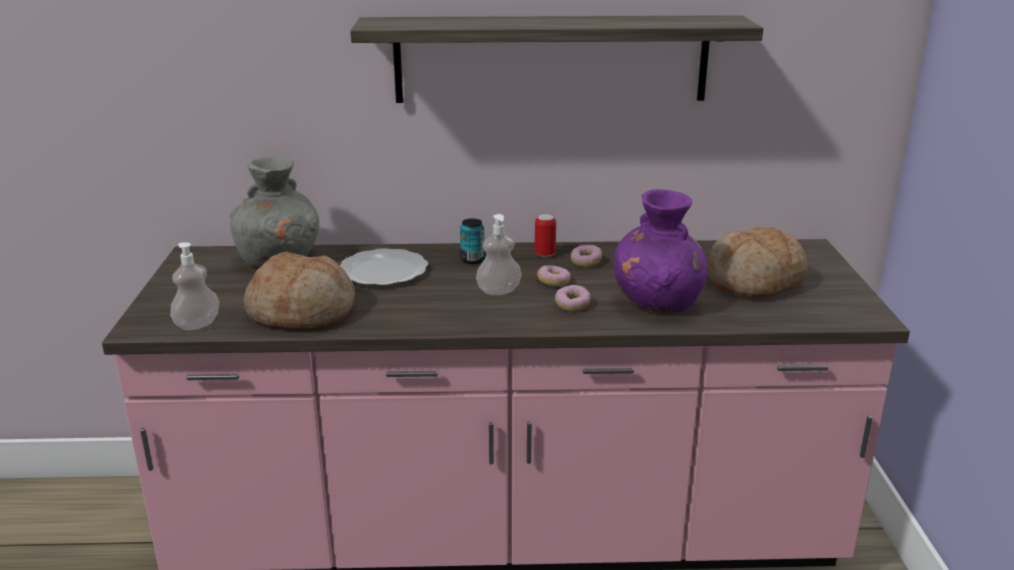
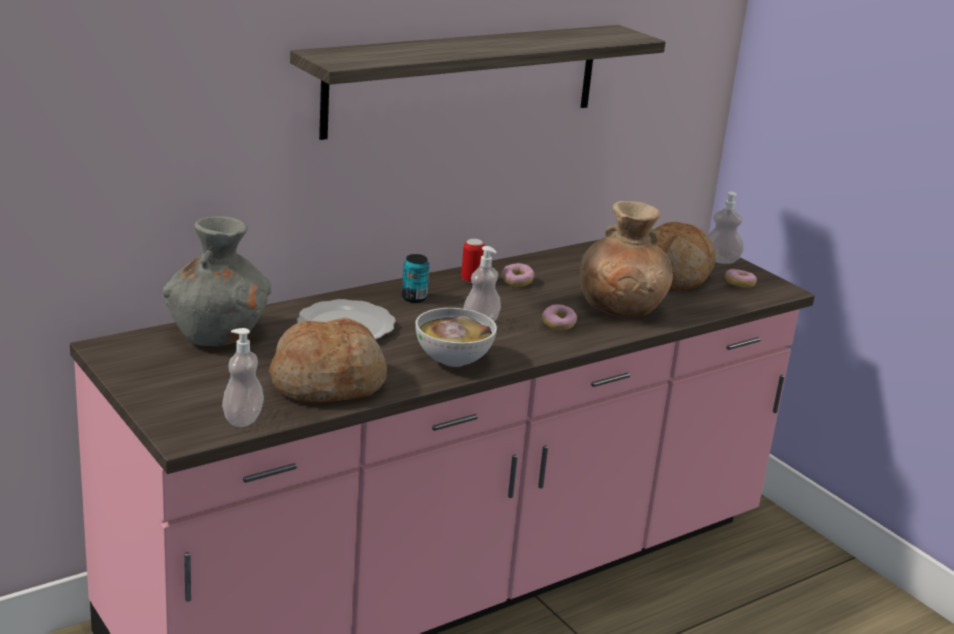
camera: 35 degrees left, 0 degrees up
donut [537,265,571,287] -> donut moved to [725,269,757,287]
purple vase [614,189,708,313] -> brown vase [580,201,673,317]
none -> bowl [415,308,497,367]
none -> soap dispenser [707,191,744,264]

